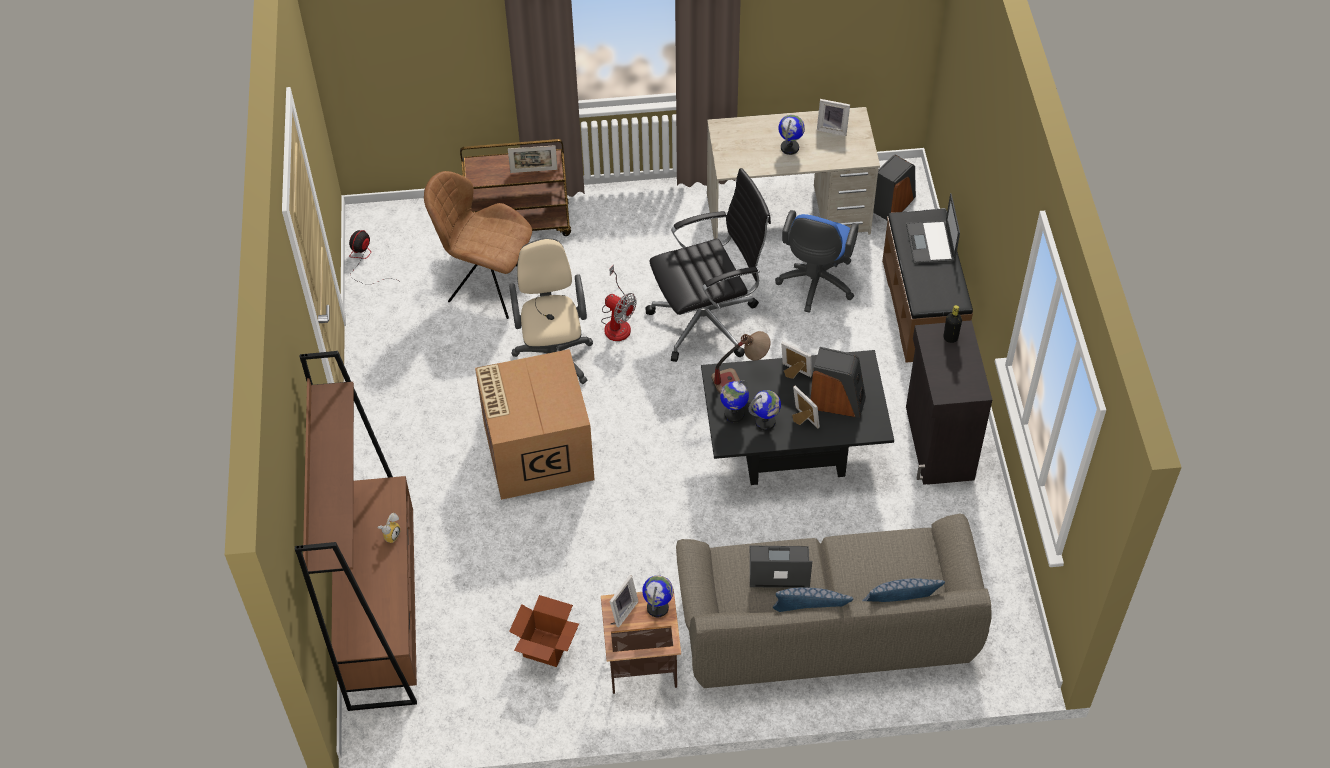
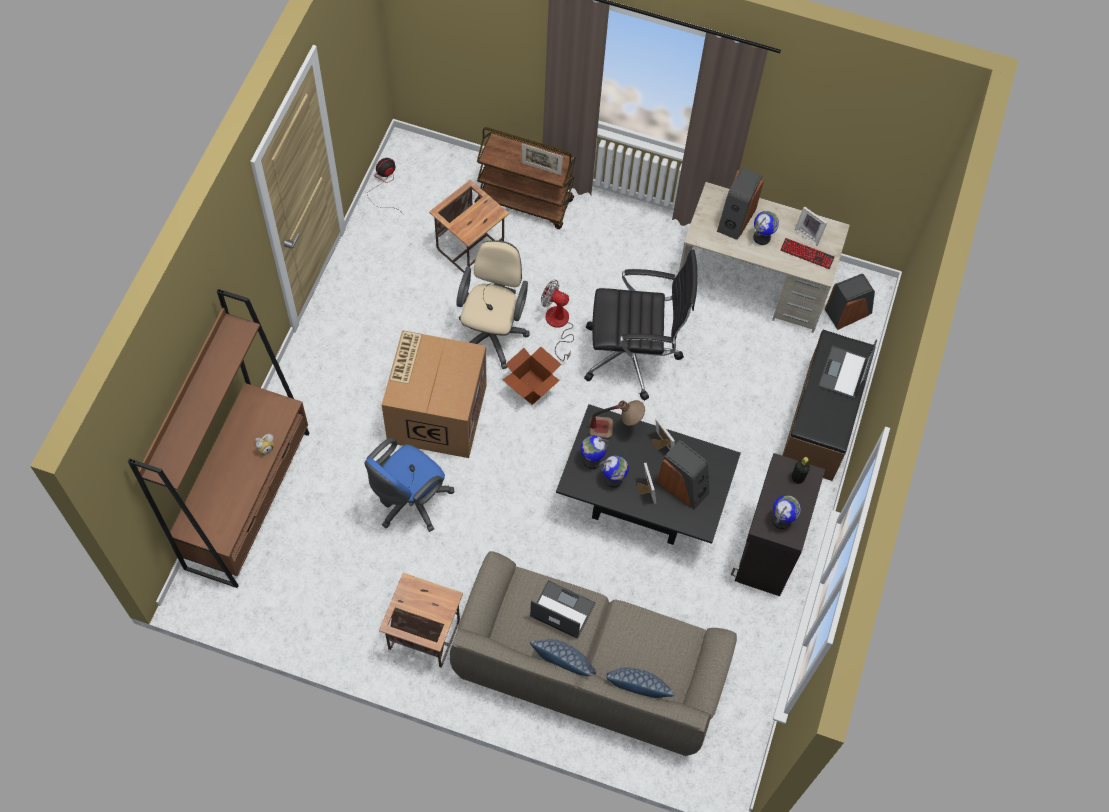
camera: 20 degrees right, 10 degrees up
brown chair [424,171,532,319] -> side table [429,180,509,273]
cardboard box [509,595,579,667] -> cardboard box moved to [503,346,562,405]
fan [601,265,637,341] -> fan turned 150 degrees clockwise [541,280,574,361]
picture frame [609,575,639,628] -> none
globe [642,575,673,617] -> globe moved to [772,495,801,529]
blue office chair [775,210,858,313] -> blue office chair moved to [364,438,455,532]
none -> speaker [717,167,764,240]
none -> keyboard [780,238,835,269]

